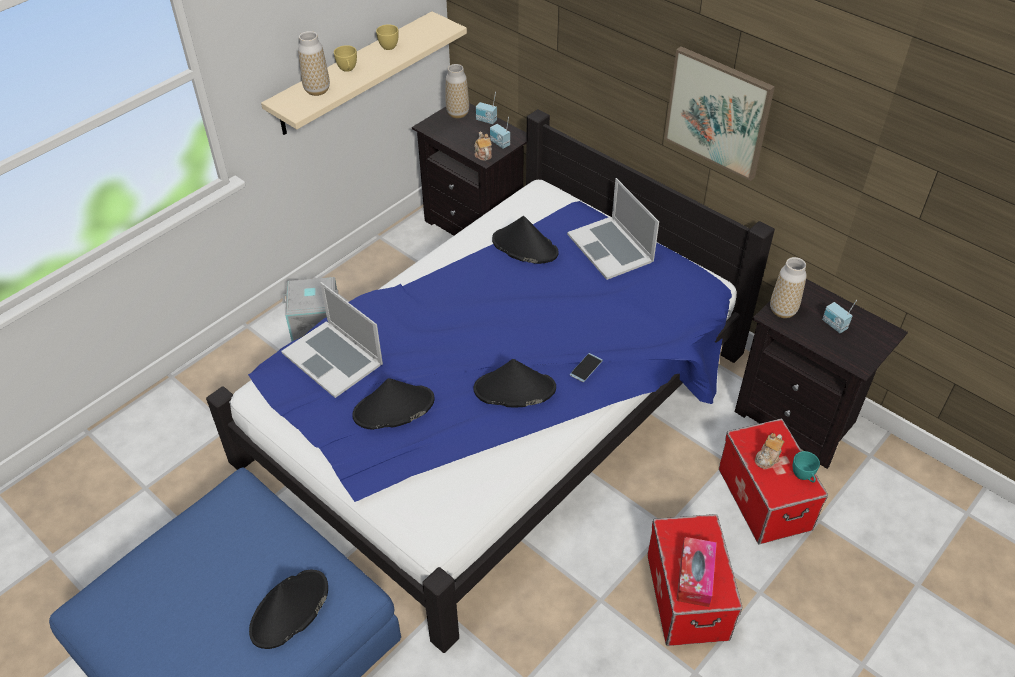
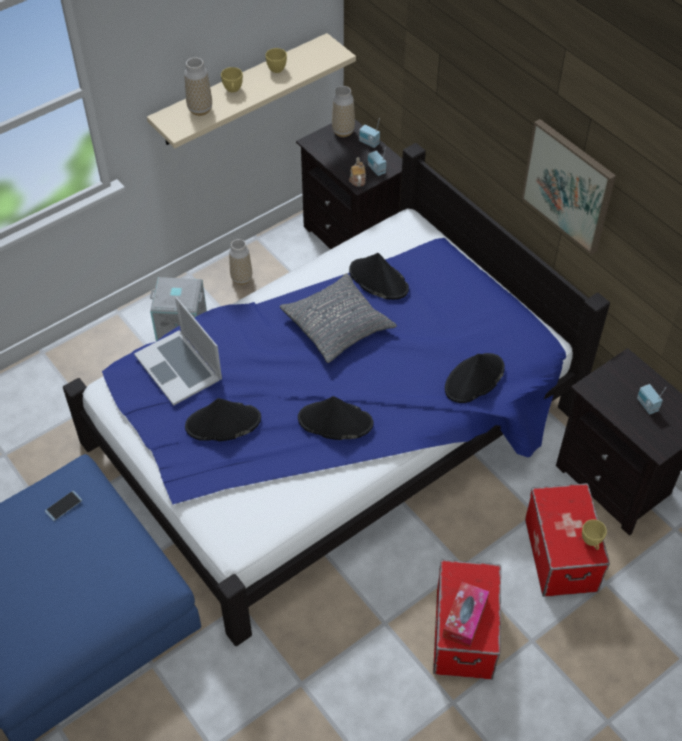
camera: 10 degrees right, 5 degrees up
black hat [249,570,328,649] -> black hat moved to [445,353,505,403]
laptop [567,178,659,280] -> none
phone [570,353,603,382] -> phone moved to [45,490,82,521]
teapot [755,433,784,469] -> none
vase [770,257,806,318] -> vase moved to [229,239,252,285]
turquoise cup [793,451,820,482] -> yellow cup [582,519,607,550]
none -> grey pillow [280,273,397,363]

